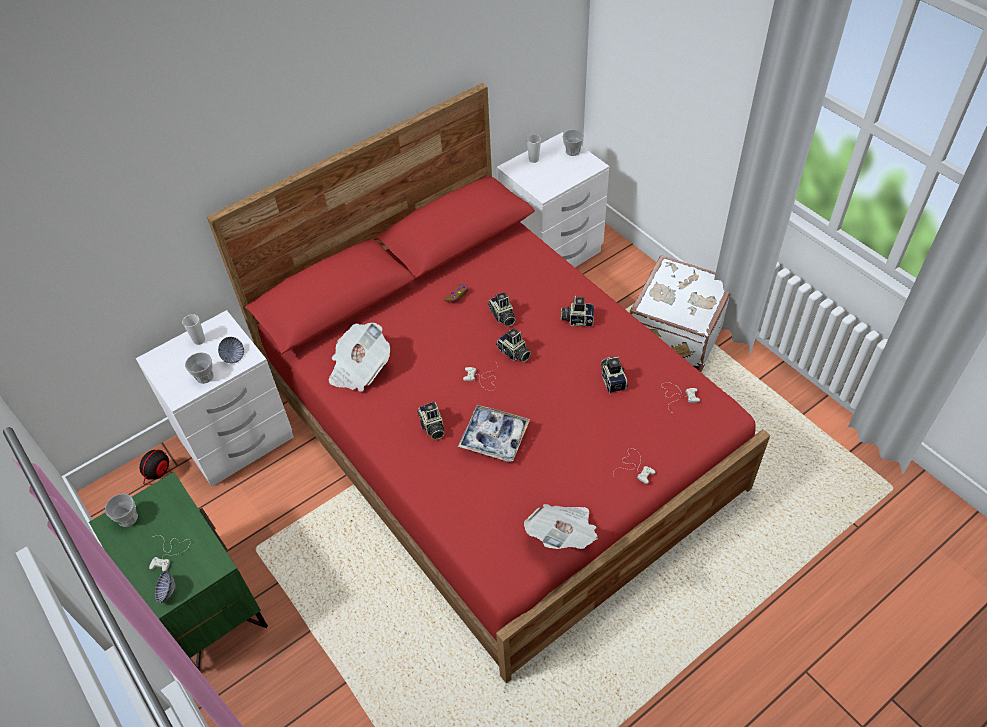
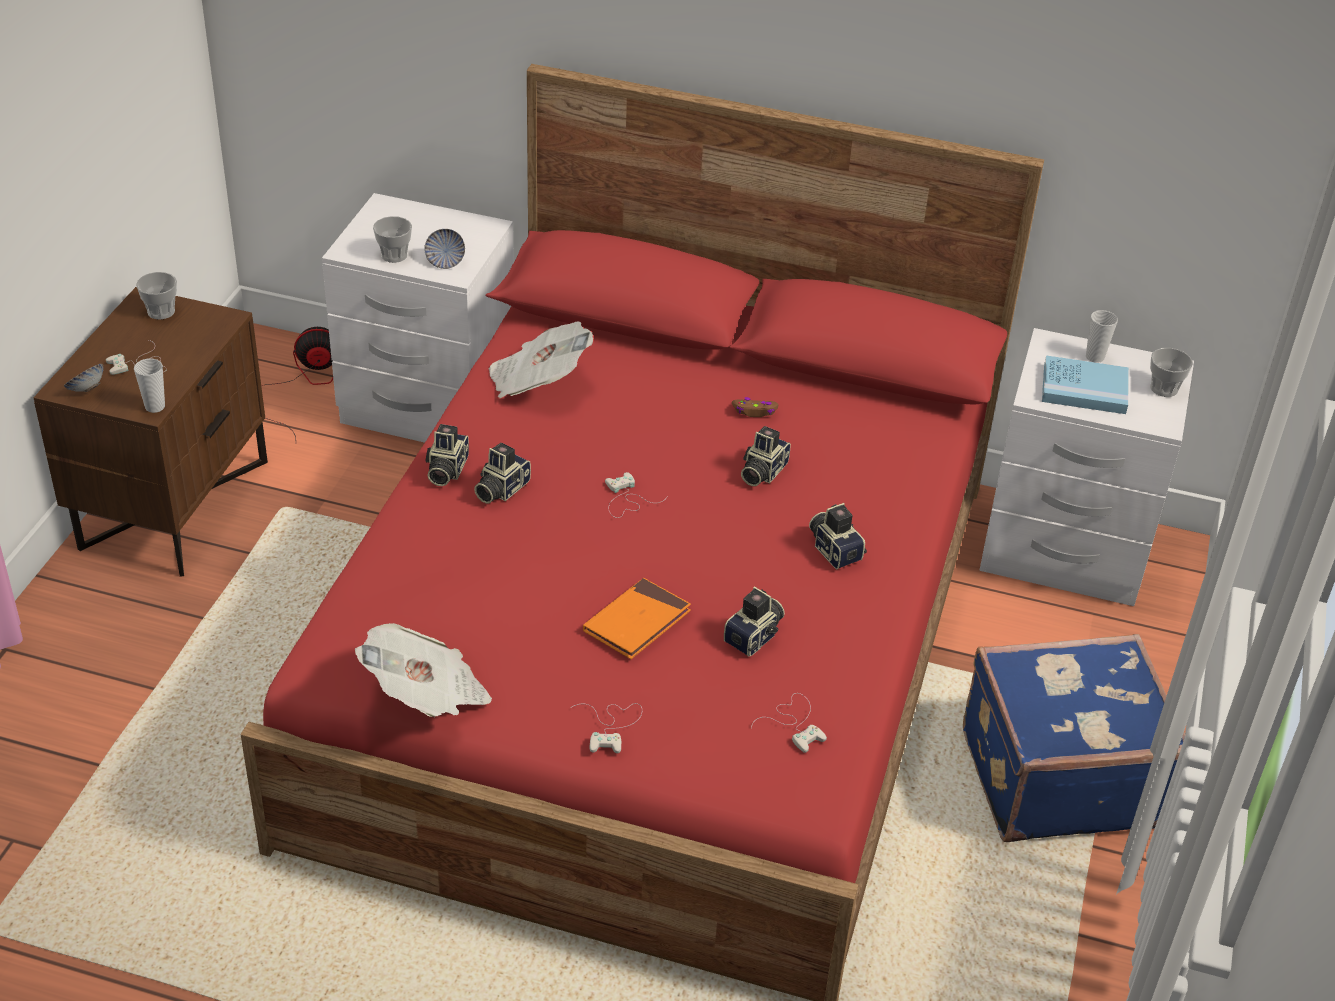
camera: 50 degrees right, 10 degrees down
green nightstand [89,472,268,670] -> brown nightstand [33,287,268,577]
cup [182,314,205,345] -> cup moved to [134,358,165,413]
tray [458,405,530,462] -> none
camera [496,328,531,362] -> camera moved to [425,424,469,486]
white suitcase [629,255,730,372] -> blue suitcase [963,634,1186,842]
none -> orange book [583,578,691,659]
none -> blue book [1042,355,1129,414]

